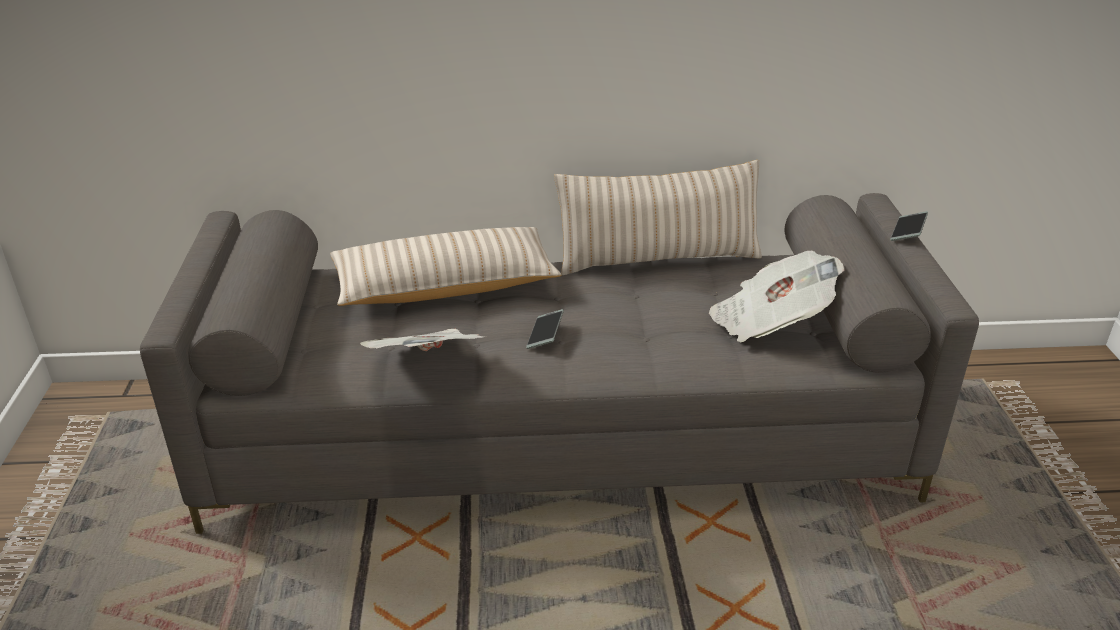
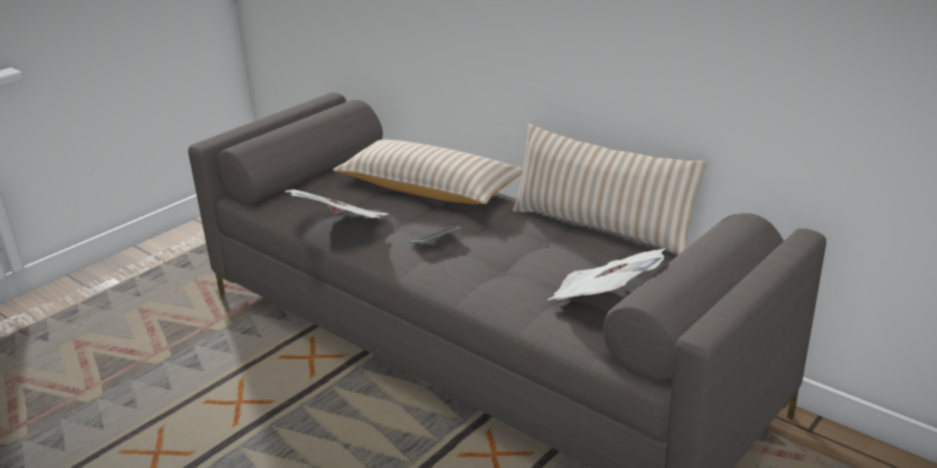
camera: 45 degrees right, 5 degrees down
phone [890,211,928,241] -> none

